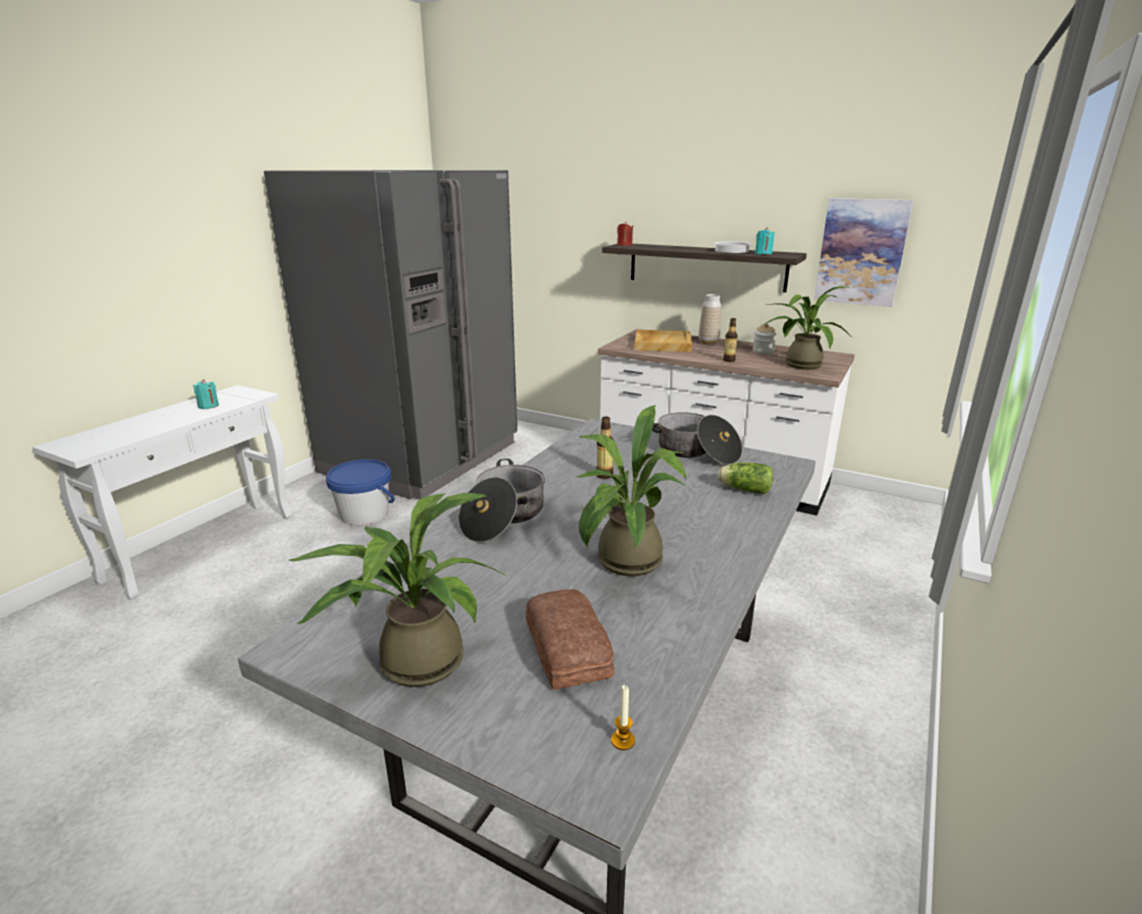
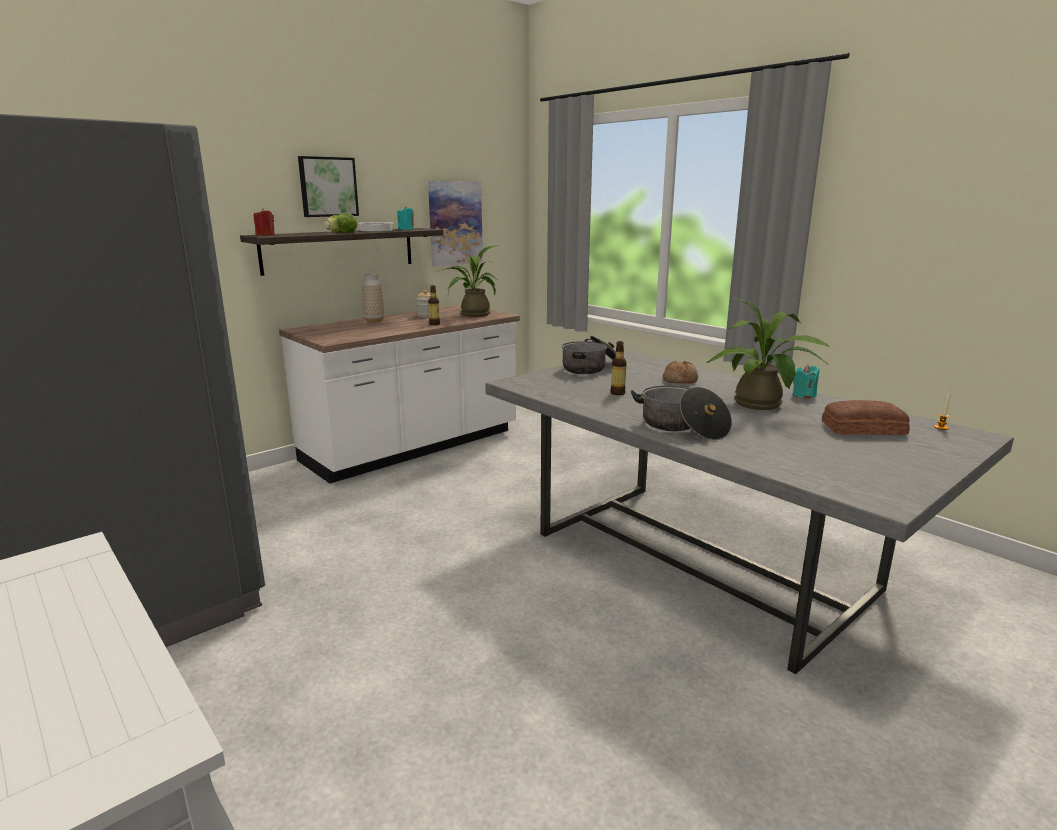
camera: 70 degrees left, 5 degrees down
turquoise candle [193,379,219,409] -> turquoise candle moved to [793,365,819,398]
potted plant [289,493,507,687] -> none
blue bucket [326,459,395,525] -> none
beige tray [634,330,692,352] -> none
lettuce [718,462,773,494] -> lettuce moved to [324,214,357,233]
none -> picture [298,156,359,217]
none -> bread [663,361,698,383]

